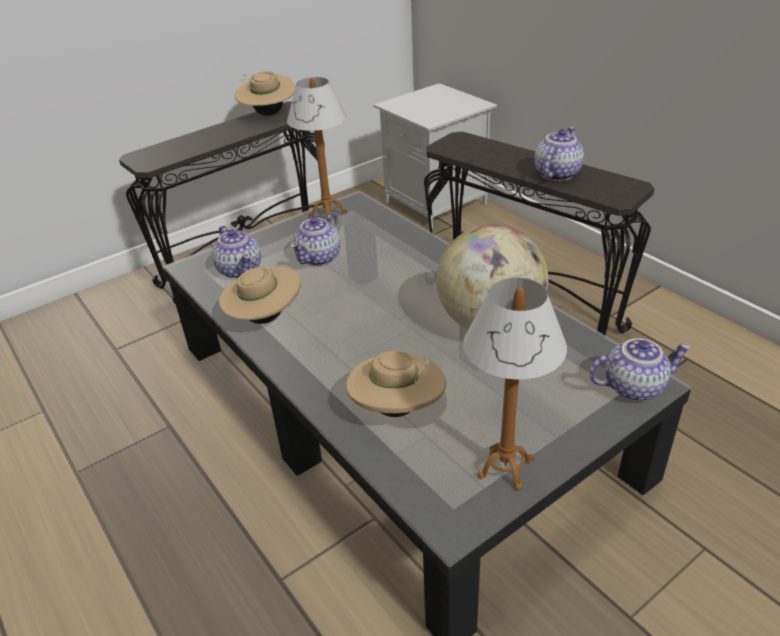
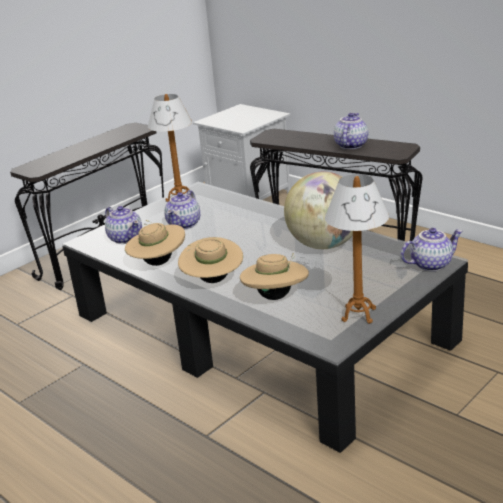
camera: 10 degrees left, 10 degrees down
beige hat [234,71,296,116] -> beige hat moved to [178,237,243,283]

